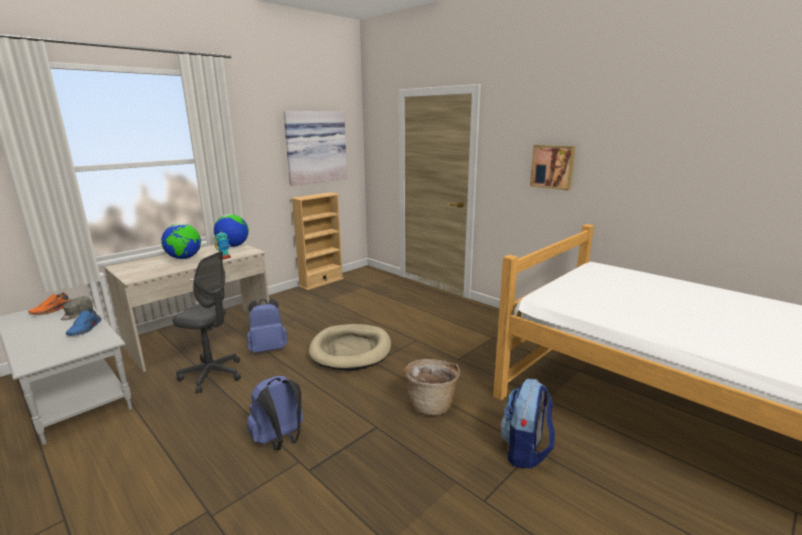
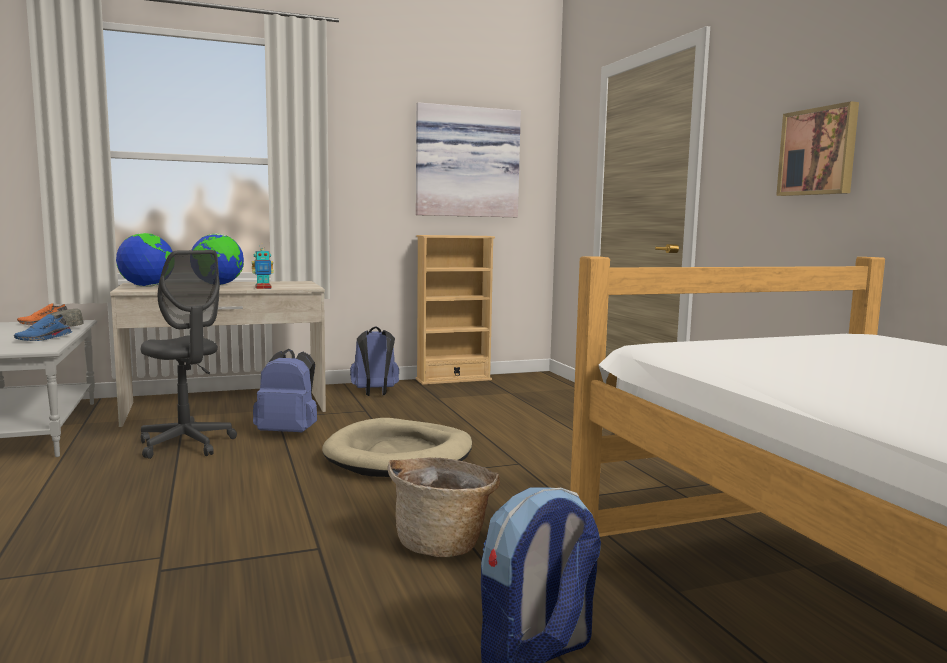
camera: 25 degrees right, 10 degrees down
globe [214,214,249,247] -> globe moved to [116,233,173,287]
blue backpack [247,376,303,451] -> blue backpack moved to [350,326,399,396]

